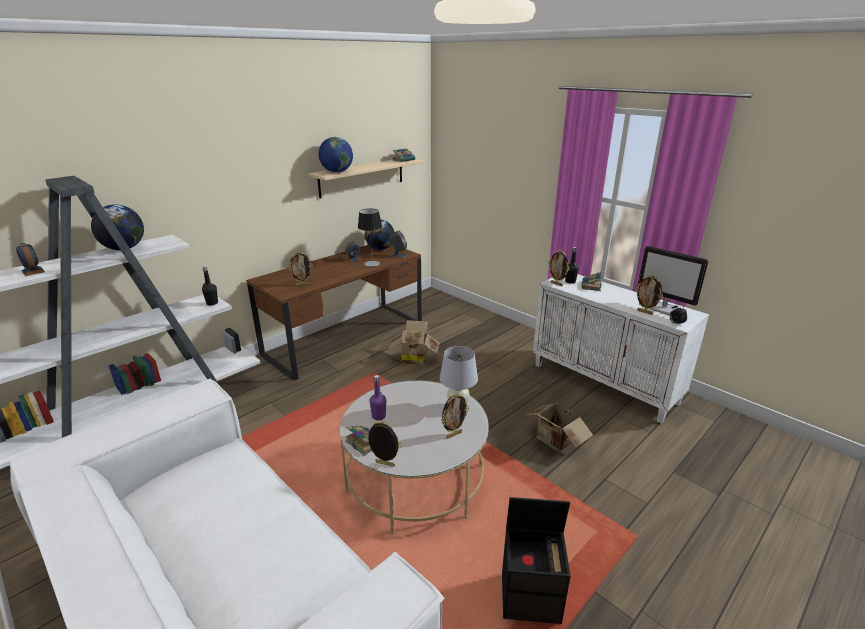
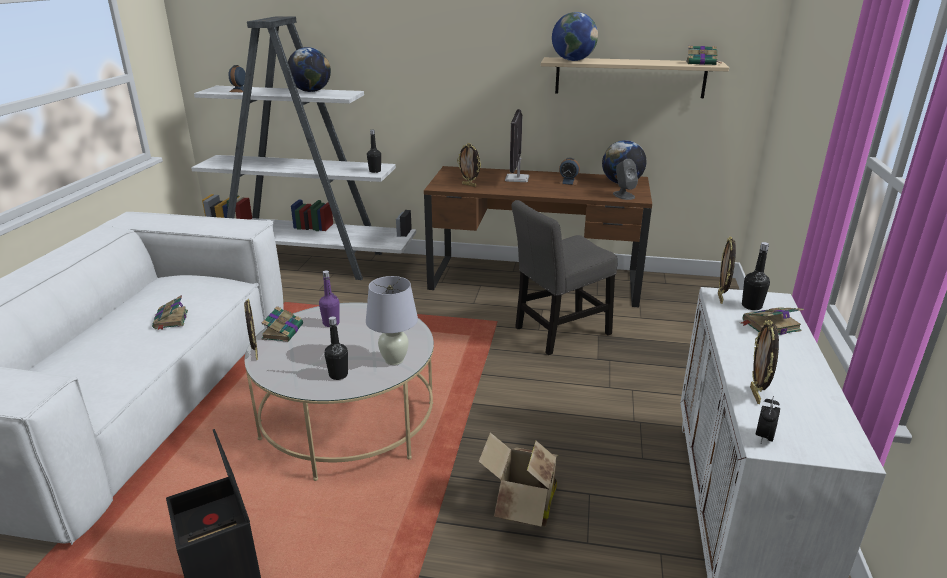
camera: 55 degrees right, 0 degrees up
table lamp [358,209,382,267] -> none
cardboard box [388,320,440,365] -> grey chair [511,200,618,355]
picture frame [441,394,469,439] -> black bottle [324,316,348,380]
monitor [637,246,709,315] -> monitor moved to [505,109,529,182]
none -> book [152,295,188,330]

